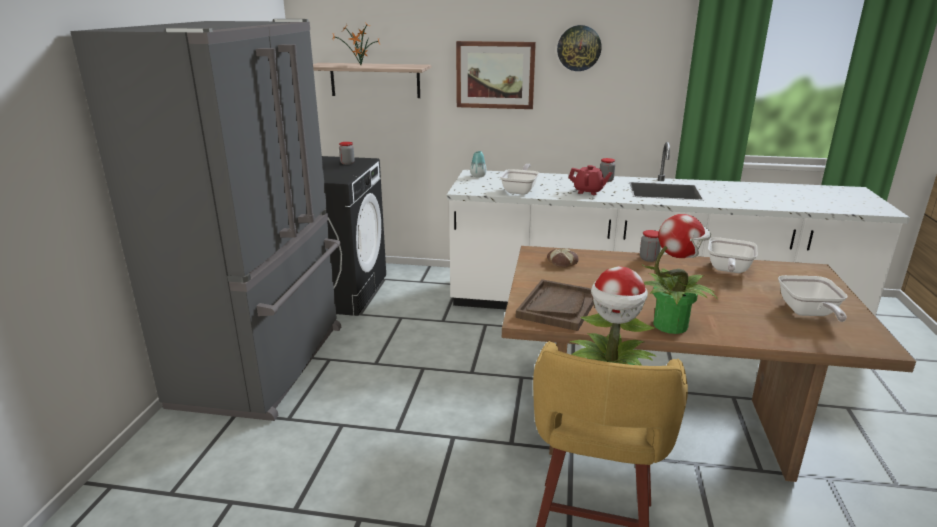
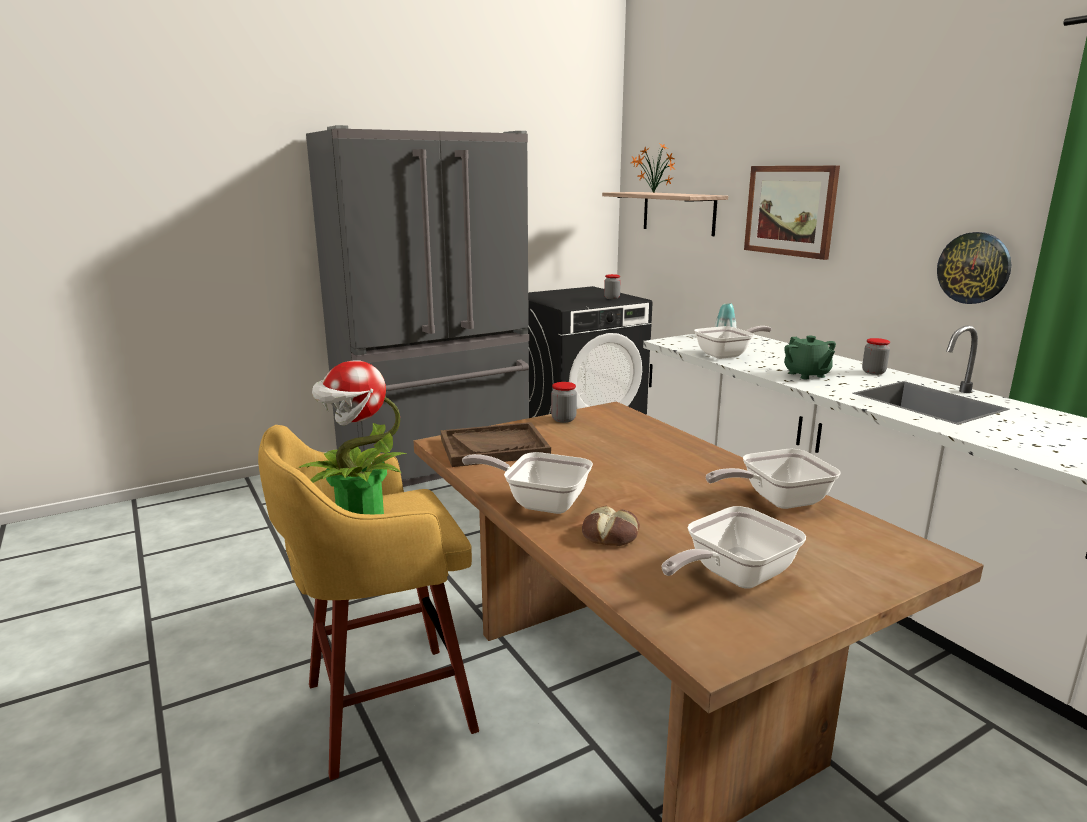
camera: 50 degrees right, 5 degrees down
bread [547,248,579,268] -> bread moved to [582,506,640,546]
wall clock [557,25,602,71] -> wall clock moved to [937,232,1011,304]
red teapot [568,165,612,195] -> green teapot [784,336,836,379]
jar [640,230,661,262] -> jar moved to [551,382,577,423]
potted plant [641,214,717,334] -> frying pan [462,452,593,514]

